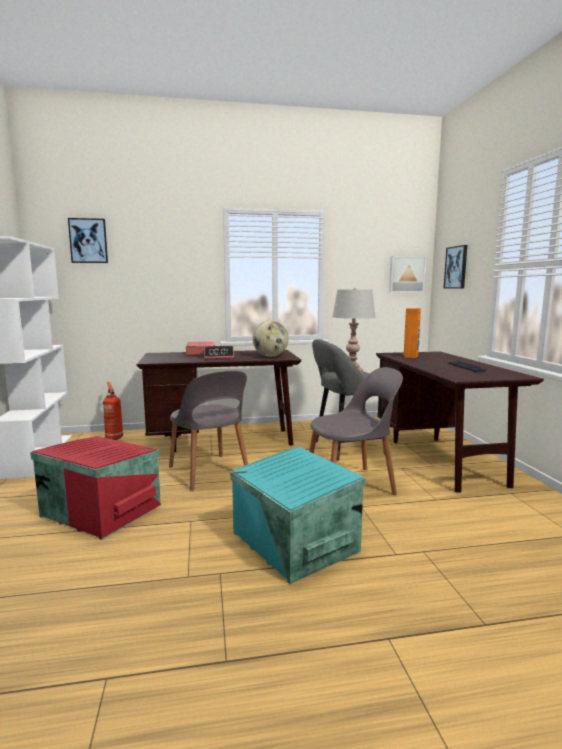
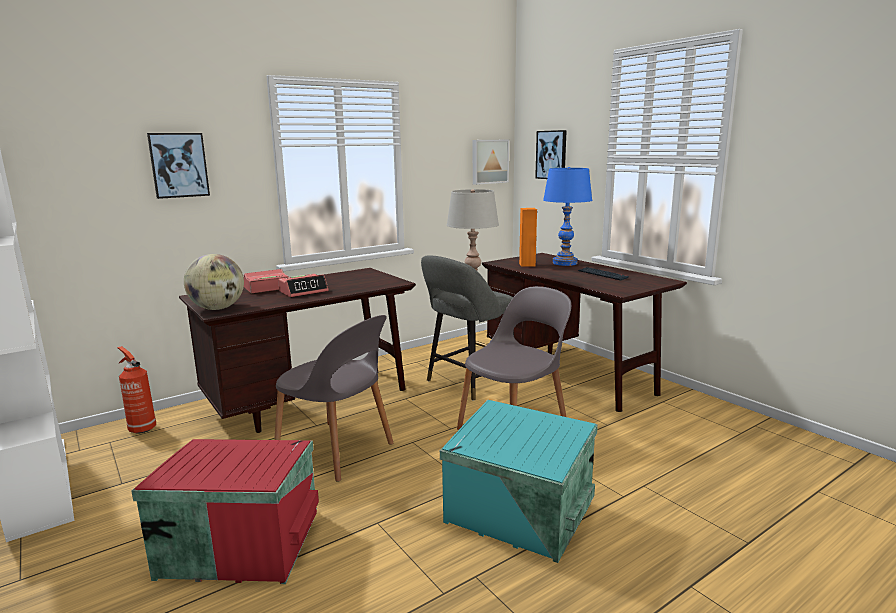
camera: 25 degrees left, 5 degrees up
picture [68,218,108,263] -> picture moved to [147,133,210,199]
globe [252,321,289,357] -> globe moved to [184,254,244,310]
none -> blue table lamp [543,167,593,266]

